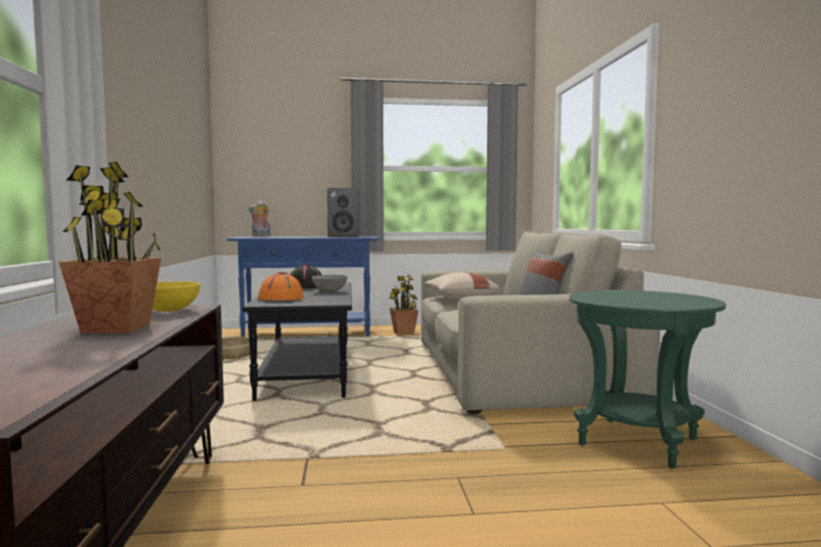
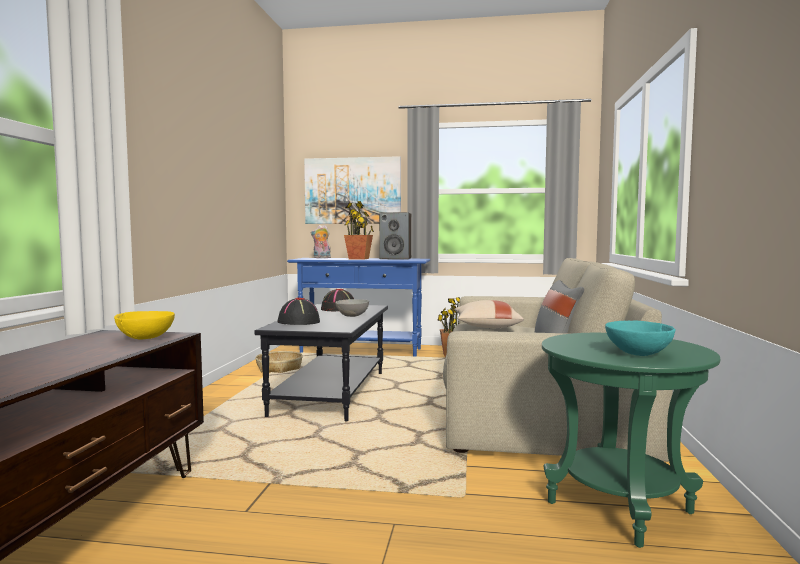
camera: 15 degrees right, 0 degrees up
potted plant [59,162,161,334] -> potted plant moved to [344,201,374,260]
orange hat [258,272,304,301] -> black hat [277,298,320,325]
none -> picture [304,156,401,224]
none -> turquoise bowl [605,320,676,356]

